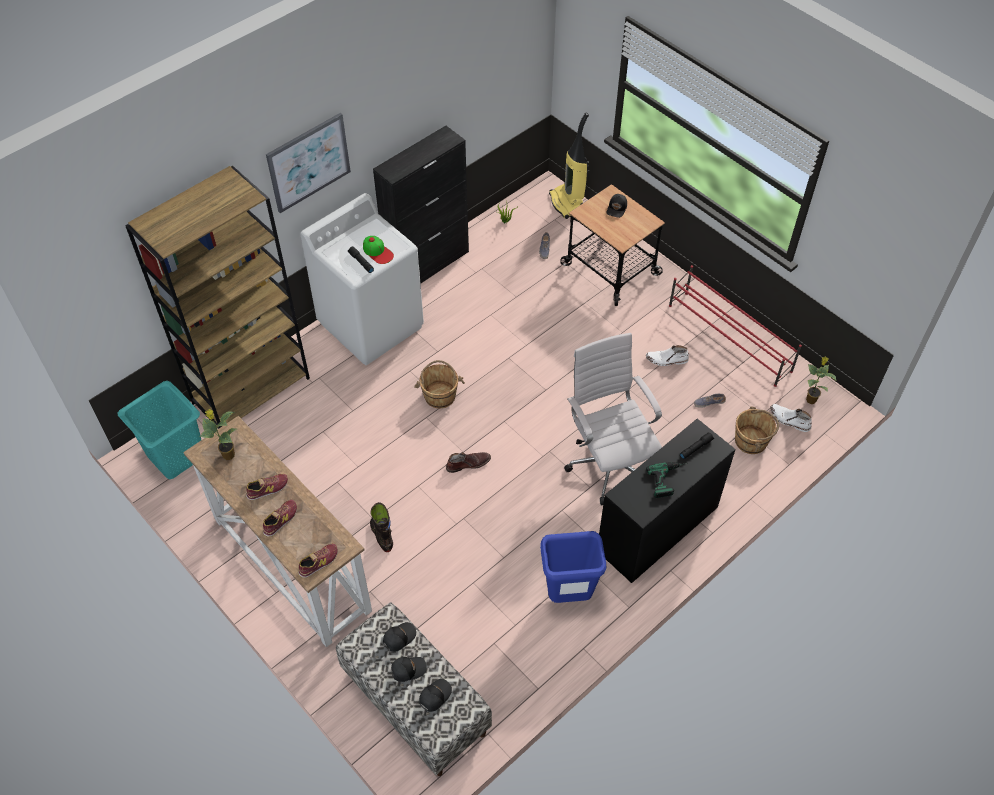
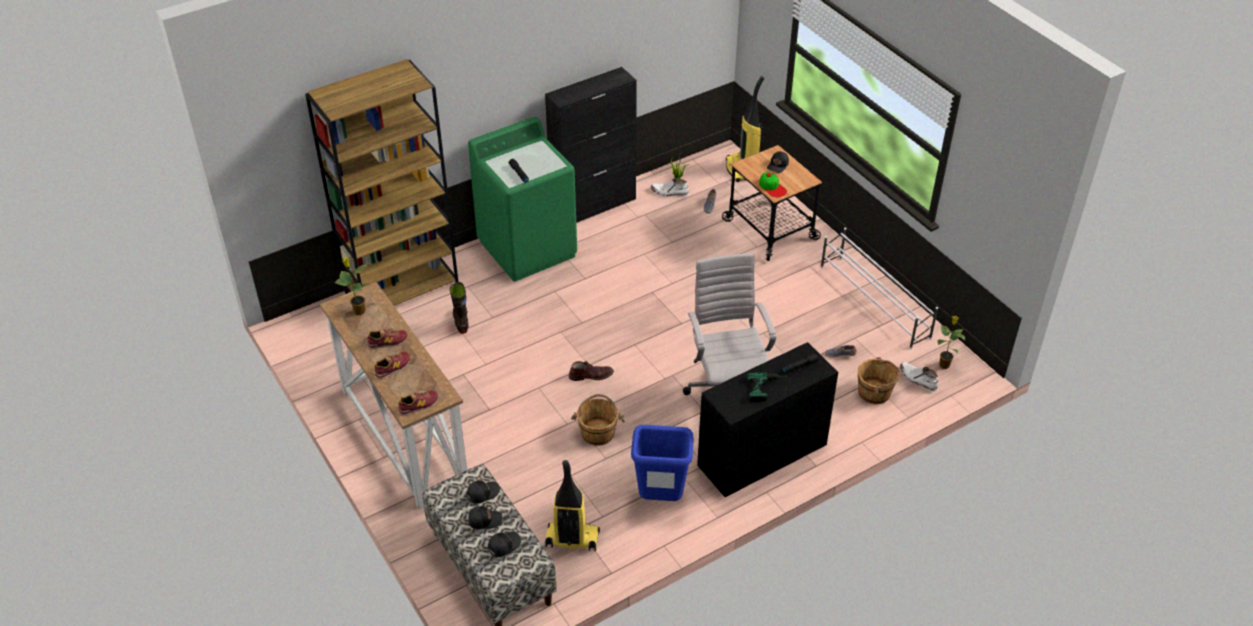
camera: 10 degrees right, 10 degrees down
turquoise laundry basket [117,381,201,479] -> none
picture [266,113,351,213] -> none
white washing machine [300,193,424,365] -> green washing machine [468,117,577,282]
cap [363,236,394,264] -> cap moved to [759,173,787,197]
black boot [370,502,393,552] -> black boot moved to [450,282,469,334]
brown bucket [414,360,465,408] -> brown bucket moved to [571,394,625,446]
white boot [646,345,689,366] -> white boot moved to [651,178,689,197]
red shoe rack [669,265,802,387] -> white shoe rack [821,227,938,349]
none -> vacuum cleaner [545,460,600,552]

